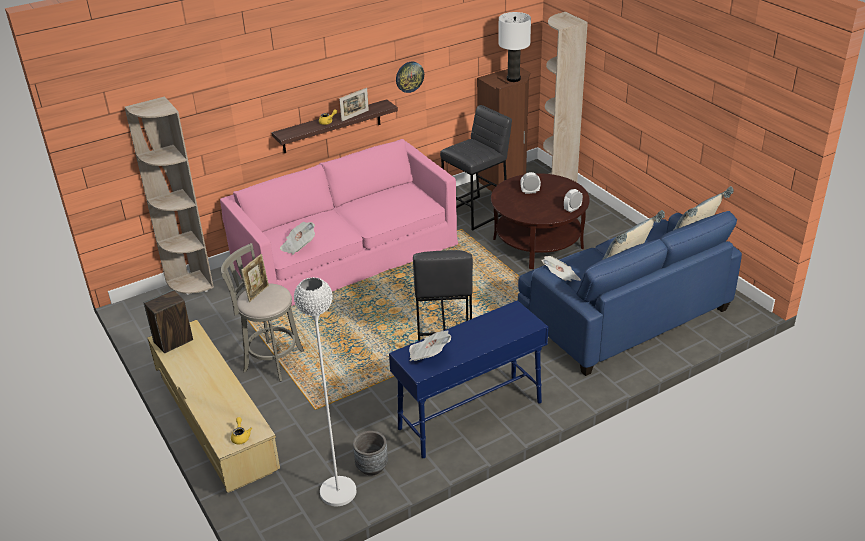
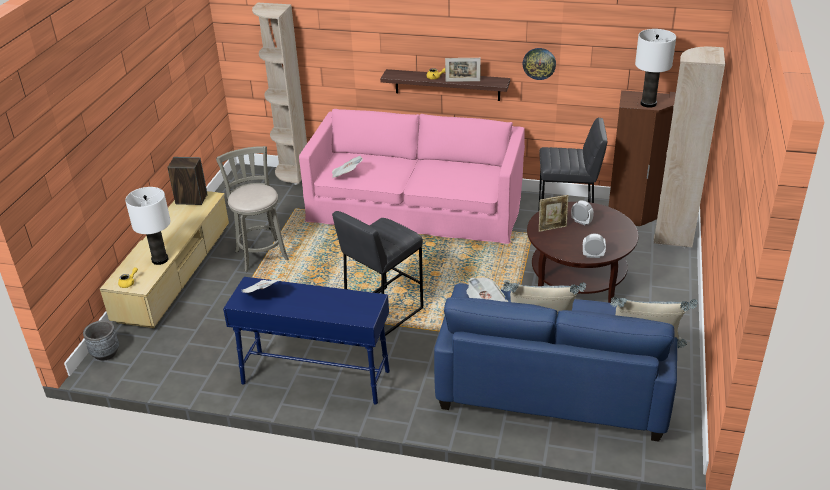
camera: 45 degrees right, 0 degrees up
picture frame [241,254,269,302] -> picture frame moved to [539,195,569,232]
white floor lamp [294,277,356,507] -> none
grey planter [353,431,388,476] -> grey planter moved to [83,320,119,361]
none -> white table lamp [125,187,171,265]

